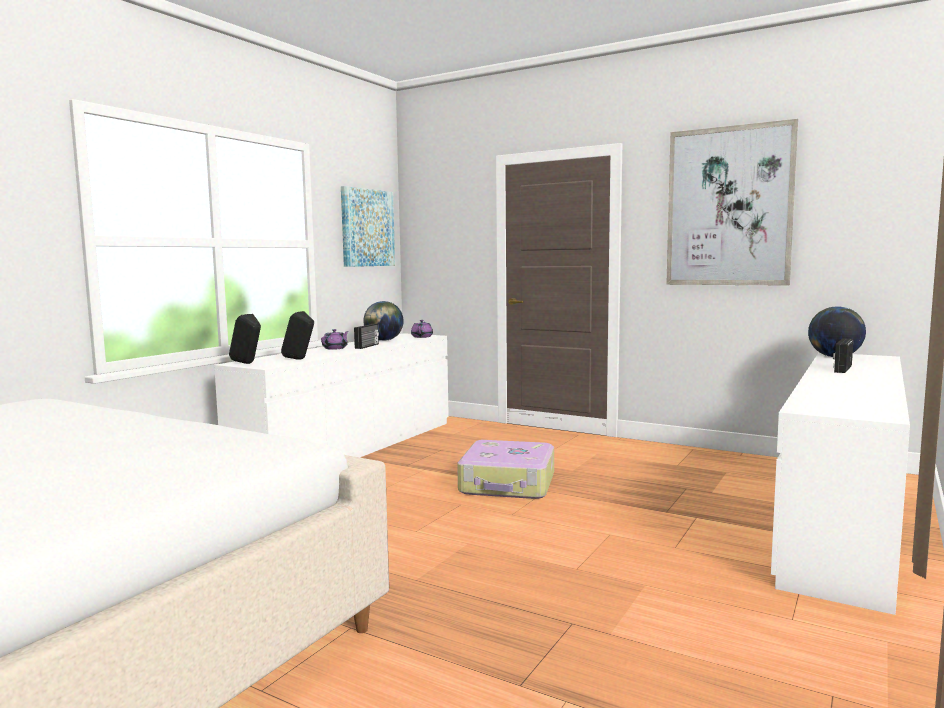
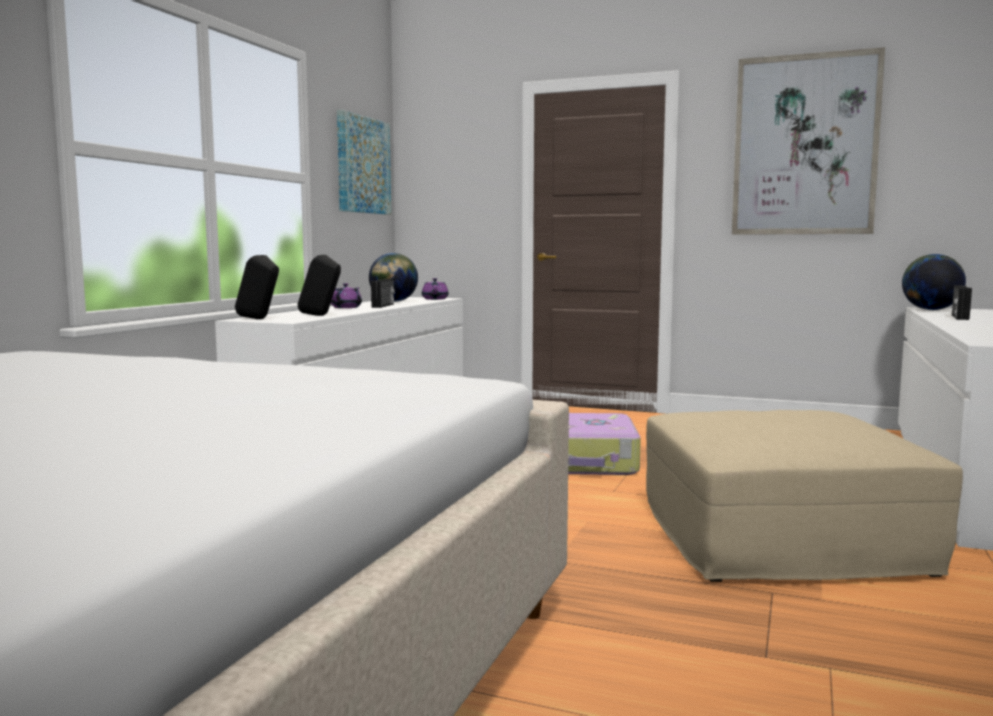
camera: 10 degrees left, 0 degrees up
none -> beige ottoman [646,410,963,582]

